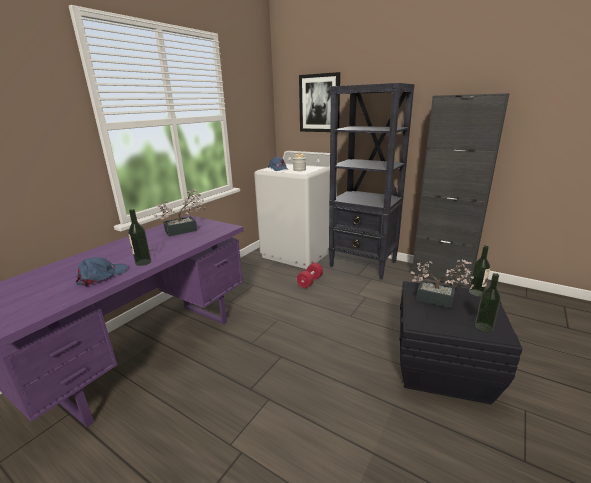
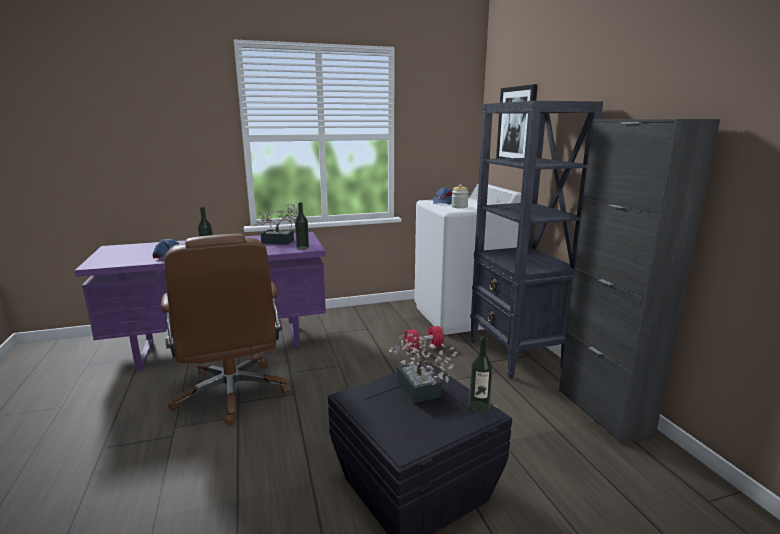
camera: 40 degrees right, 5 degrees down
bottle [475,273,501,332] -> bottle moved to [295,202,309,250]
none -> brown office chair [161,234,290,425]

